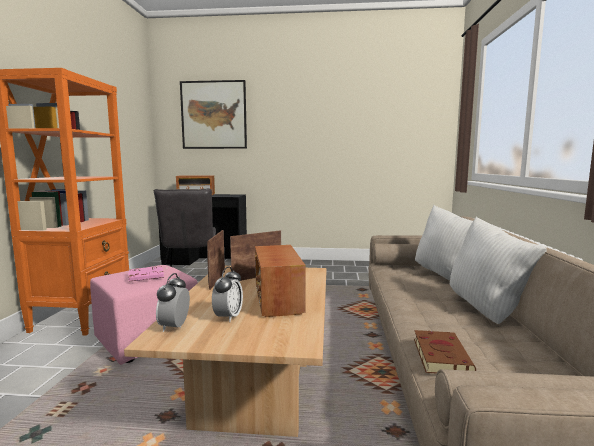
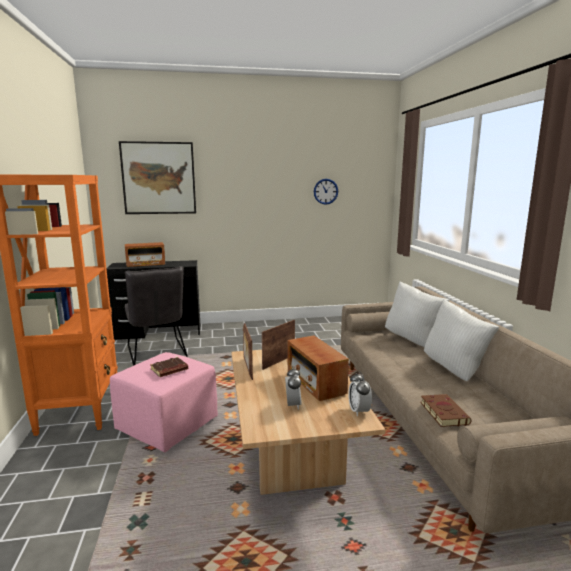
camera: 15 degrees left, 5 degrees up
pink book [128,266,164,282] -> brown book [150,357,188,377]
alarm clock [156,273,190,332] -> alarm clock moved to [348,372,372,416]
none -> wall clock [314,179,338,205]

